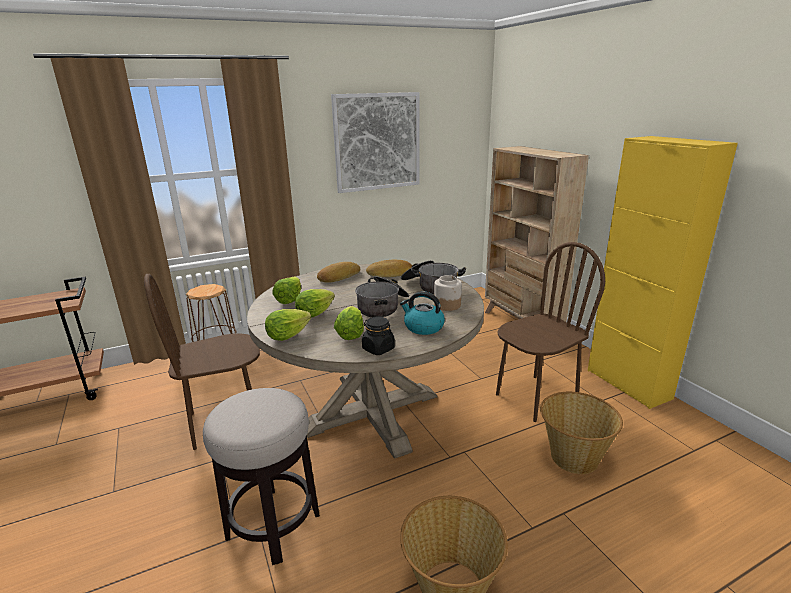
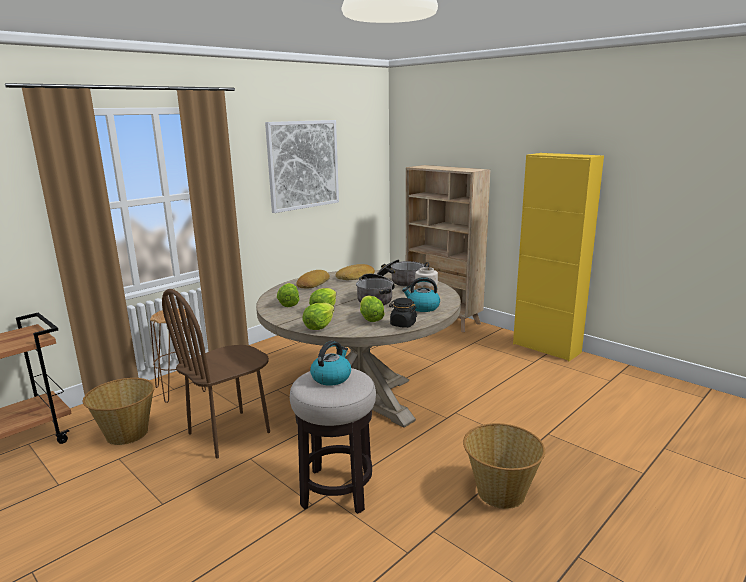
camera: 20 degrees left, 5 degrees down
brown chair [496,242,605,422] -> none
basket [540,392,623,474] -> basket moved to [83,378,155,445]
none -> kettle [310,341,351,386]

